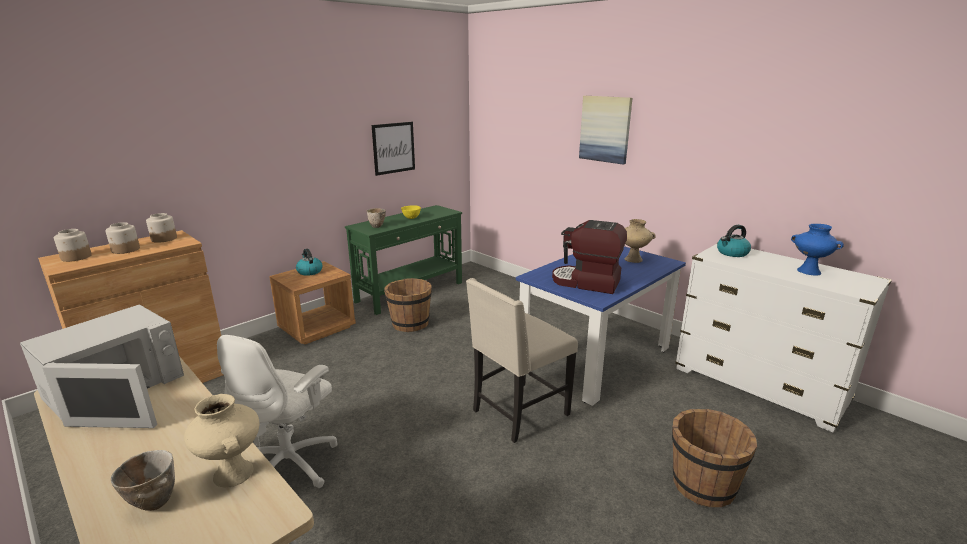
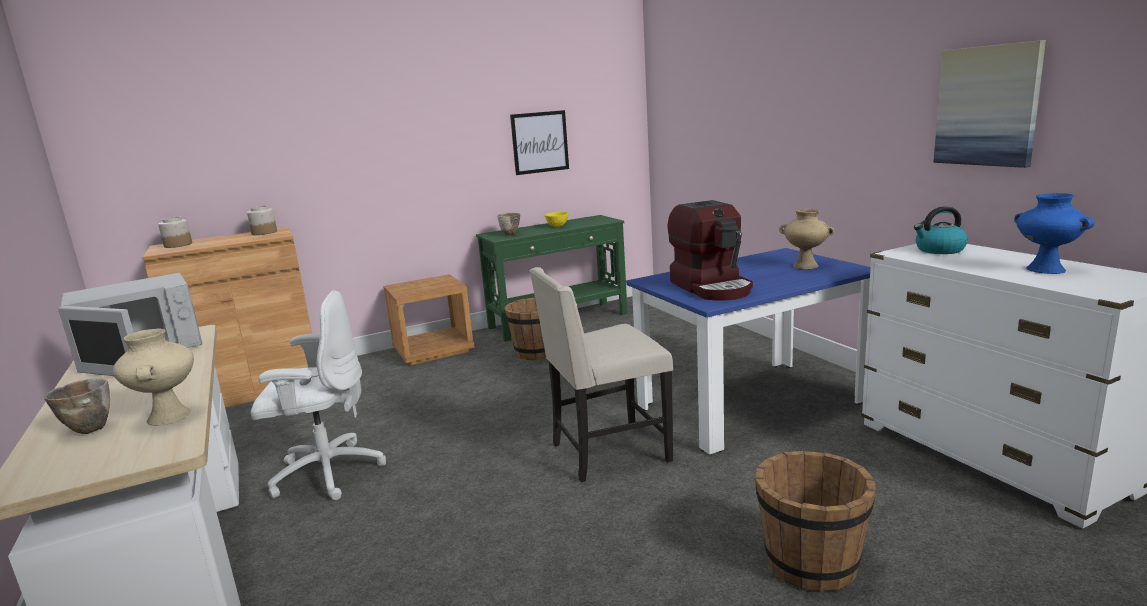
camera: 20 degrees right, 5 degrees down
jar [105,222,140,254] -> none
white office chair [217,335,338,488] -> white office chair turned 135 degrees counterclockwise [251,290,386,500]
kettle [296,249,323,276] -> none
coffee machine [552,220,627,294] -> coffee machine turned 150 degrees counterclockwise [668,200,753,301]
picture [579,96,632,165] -> picture moved to [933,40,1046,168]

